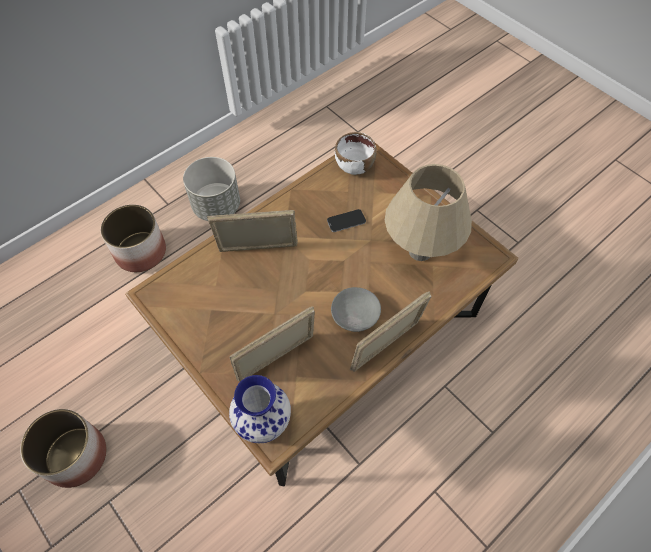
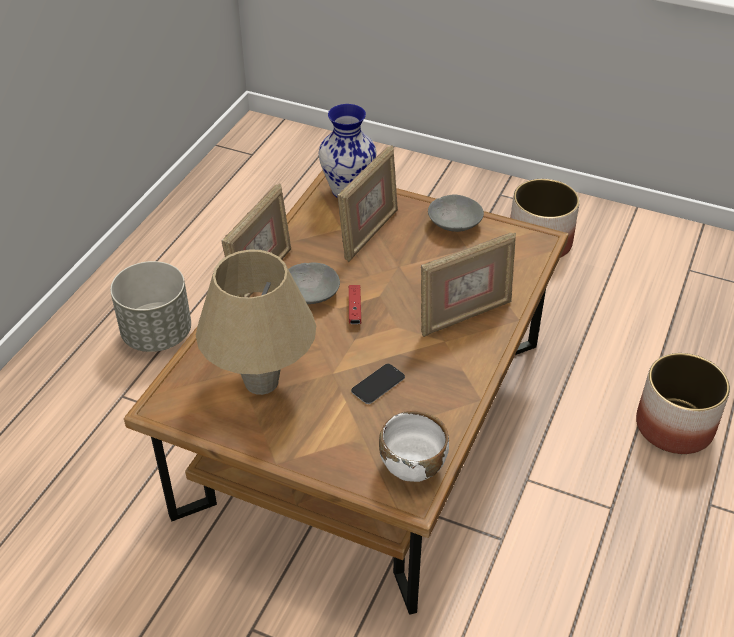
camera: 155 degrees right, 15 degrees down
grey planter [183,157,240,221] -> grey planter moved to [110,261,191,352]
none -> red game controller [349,285,361,324]
none -> grey bowl [428,194,484,232]

